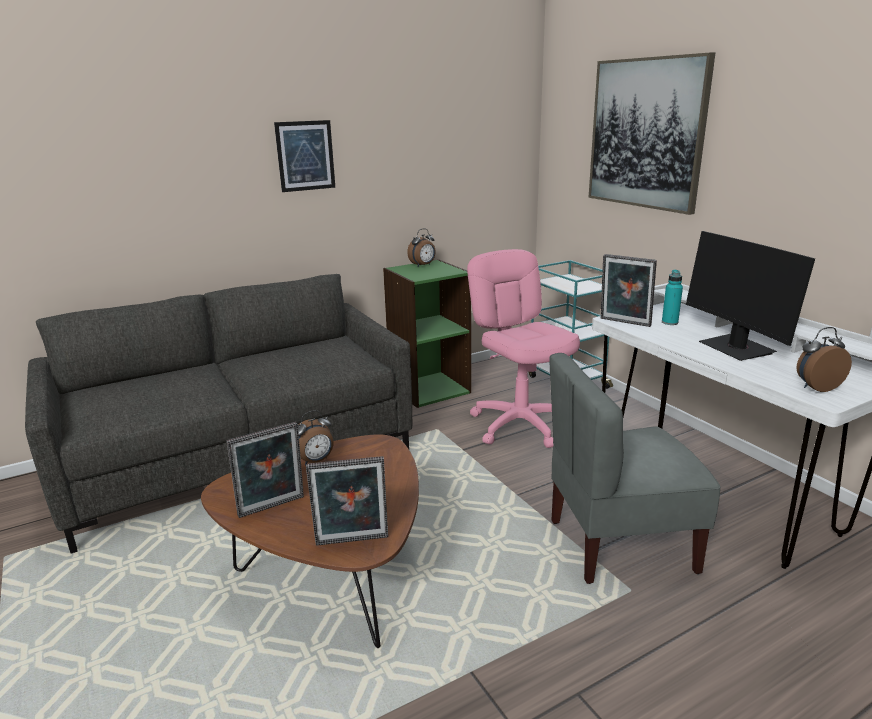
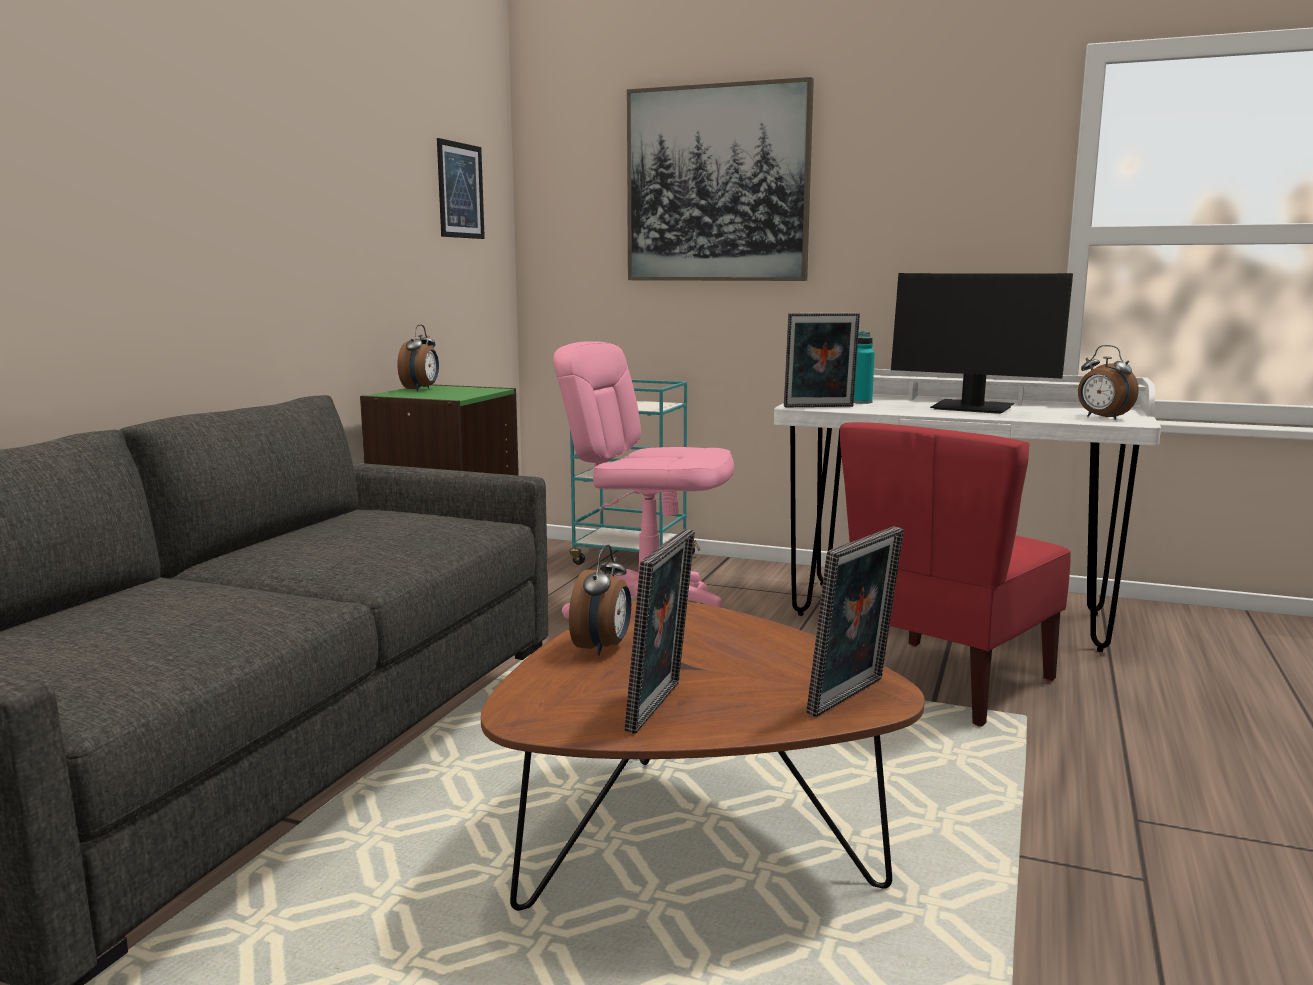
camera: 40 degrees left, 10 degrees down
picture [274,120,335,192] -> picture moved to [437,138,485,239]
grey chair [549,353,721,584] -> red chair [840,422,1071,727]
alarm clock [796,327,852,392] -> alarm clock turned 75 degrees counterclockwise [1078,345,1139,420]

